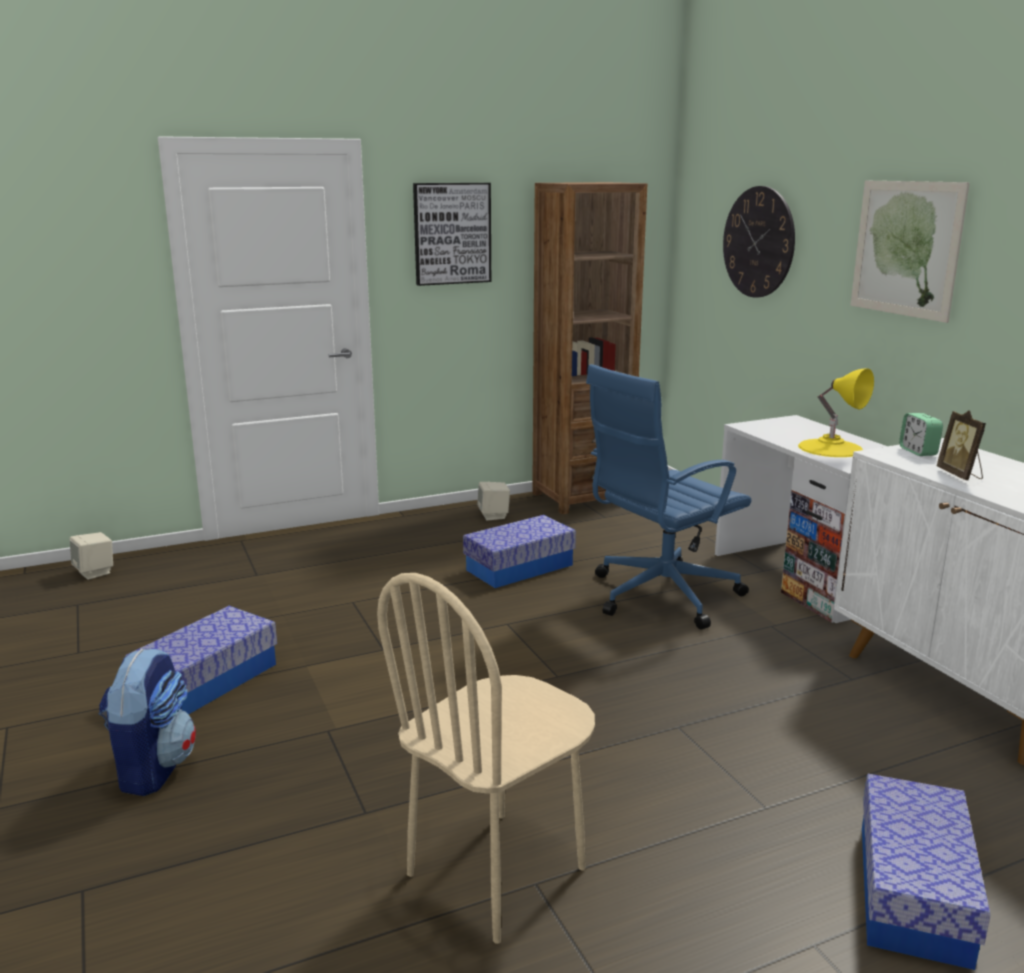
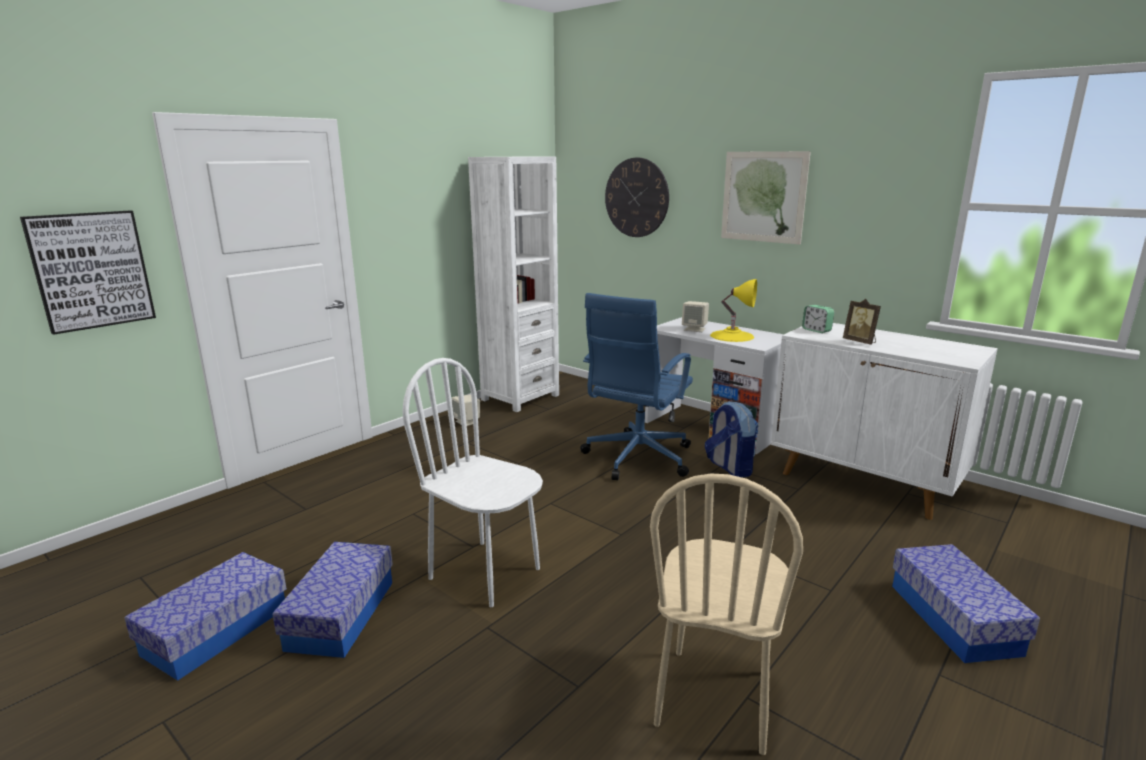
camera: 25 degrees left, 0 degrees up
beige speaker [70,532,113,580] -> beige speaker moved to [682,301,709,332]
backpack [99,648,196,796] -> backpack moved to [705,401,758,477]
picture [413,183,491,286] -> picture moved to [20,211,156,335]
storage box [463,515,576,588] -> storage box moved to [125,552,287,681]
brown bookcase [532,182,647,514] -> white bookcase [468,157,559,412]
none -> white chair [402,358,543,607]

